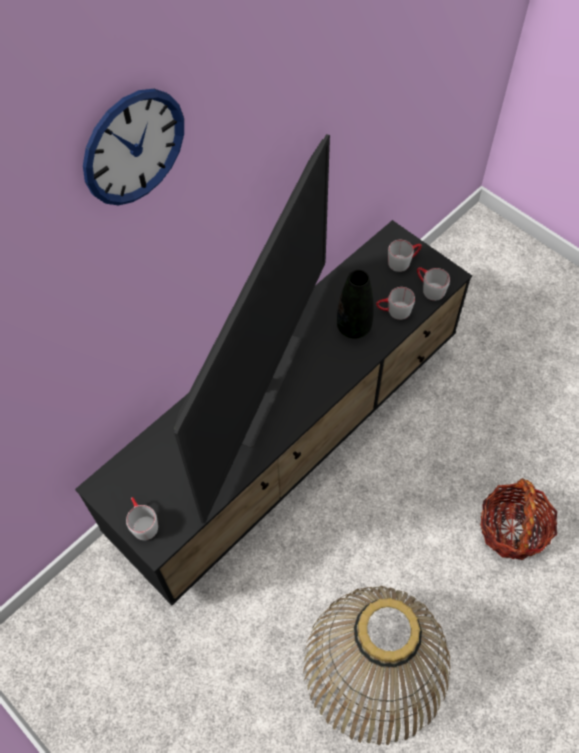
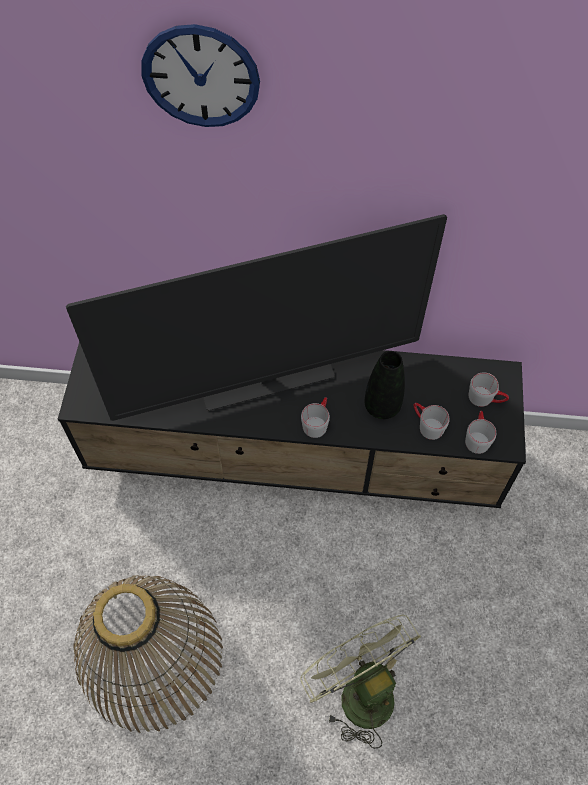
camera: 50 degrees right, 0 degrees up
grey mug [126,497,158,540] -> grey mug moved to [301,397,330,438]
basket [480,478,557,560] -> green fan [300,615,421,749]

